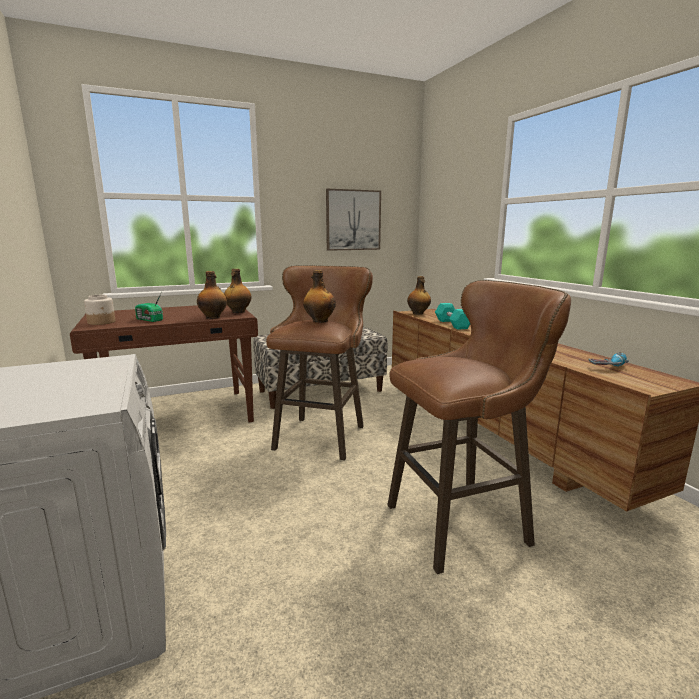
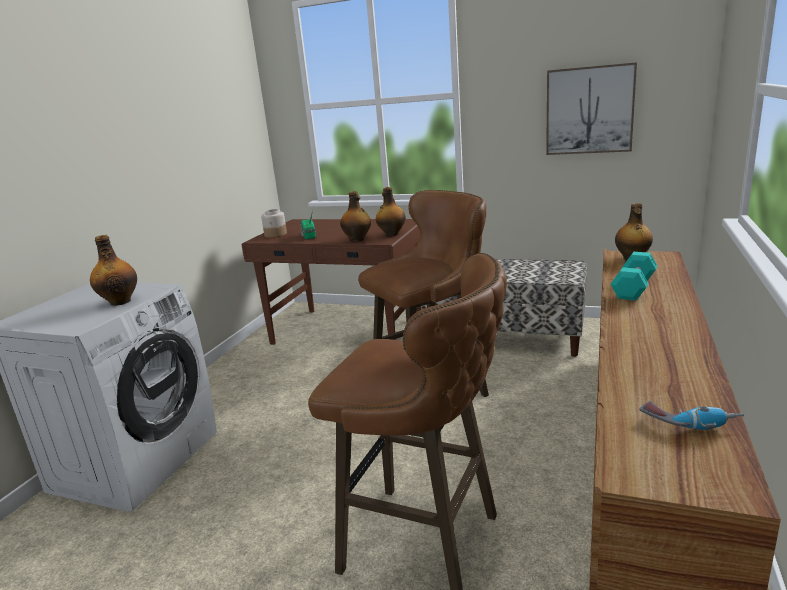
camera: 45 degrees right, 5 degrees up
bottle [303,270,336,323] -> bottle moved to [90,235,137,306]

